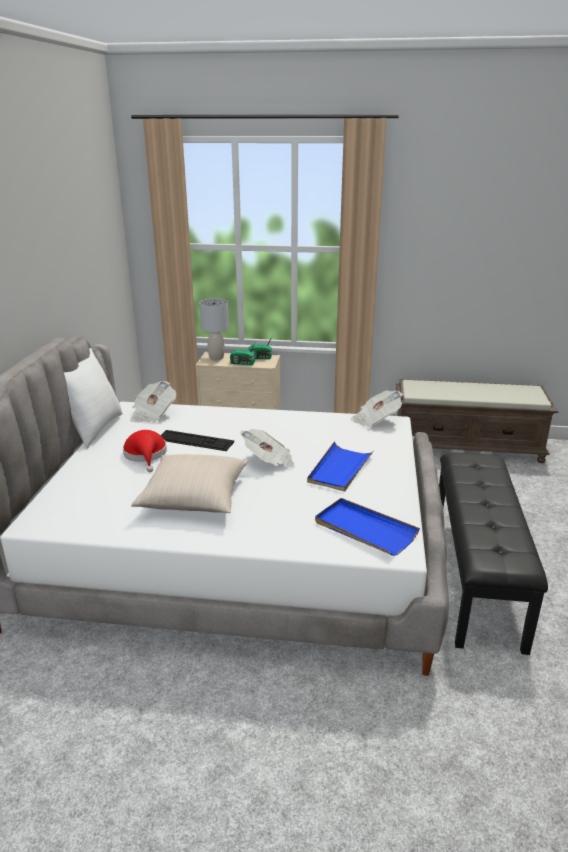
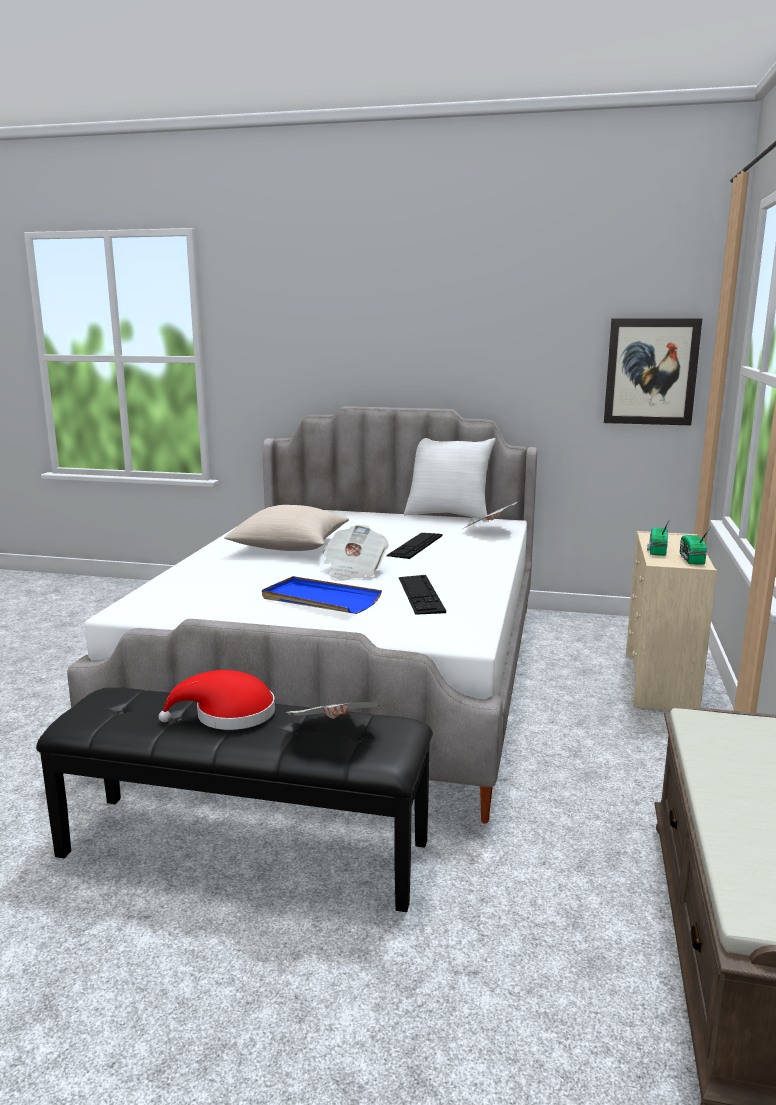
camera: 95 degrees right, 10 degrees down
red hat [123,430,167,472] -> red hat moved to [159,670,275,730]
grey table lamp [200,298,229,360] -> none
blue tray [315,498,420,556] -> none
newspaper [351,390,403,427] -> newspaper moved to [287,702,381,719]
none -> keyboard [399,575,446,615]
none -> picture [604,318,702,425]

